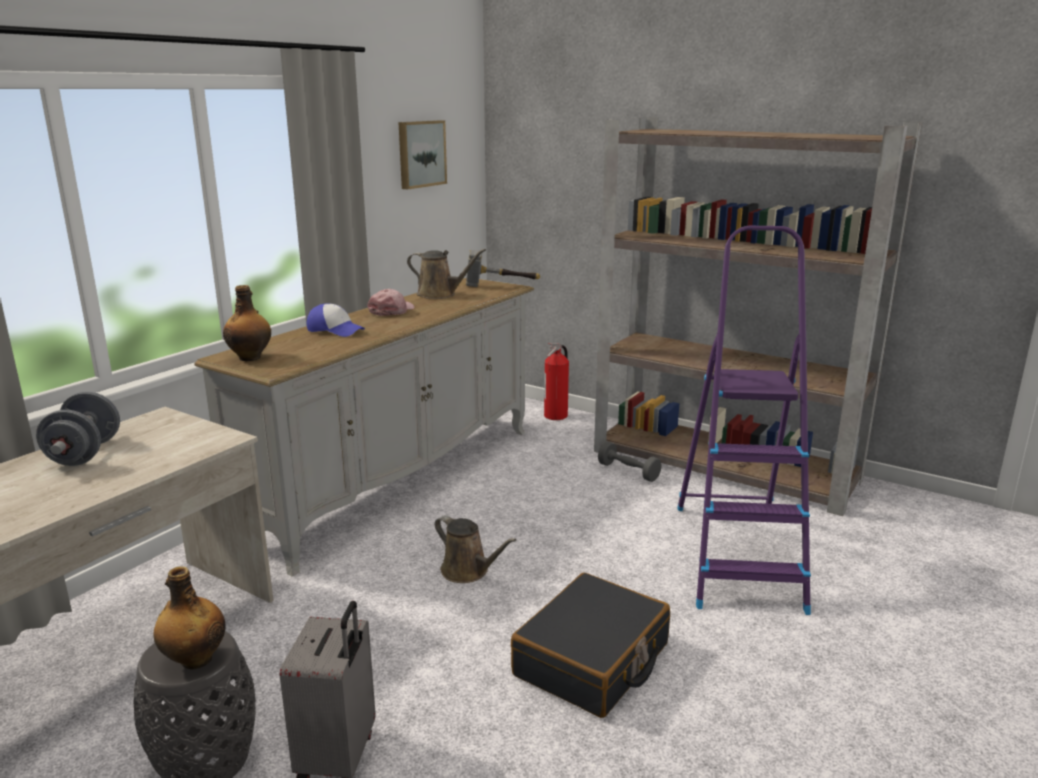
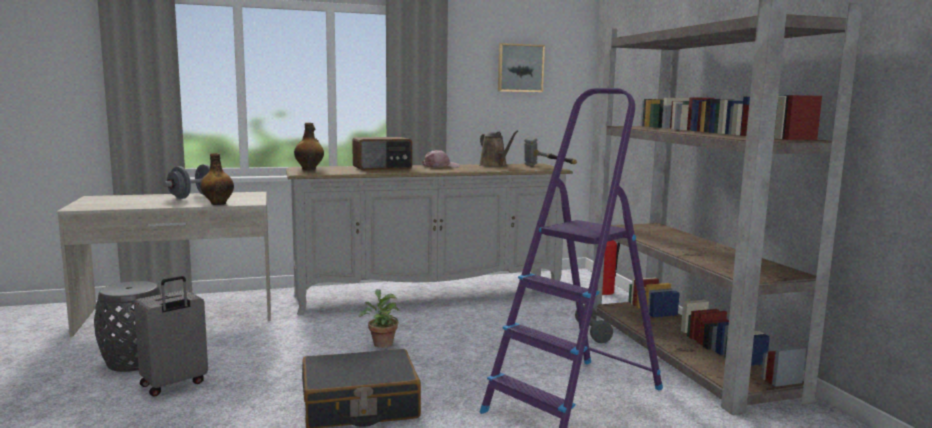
camera: 40 degrees right, 10 degrees down
bottle [154,566,226,669] -> bottle moved to [200,153,234,205]
cap [307,303,365,337] -> radio [352,137,412,170]
brown watering can [435,515,517,583] -> potted plant [358,289,399,348]

